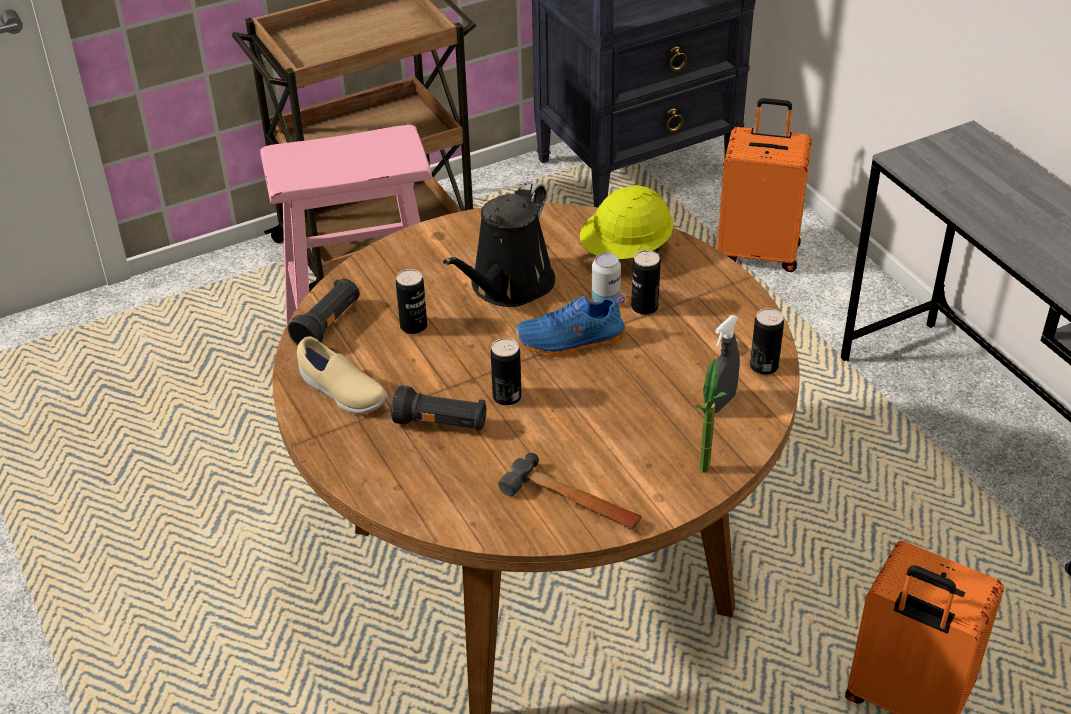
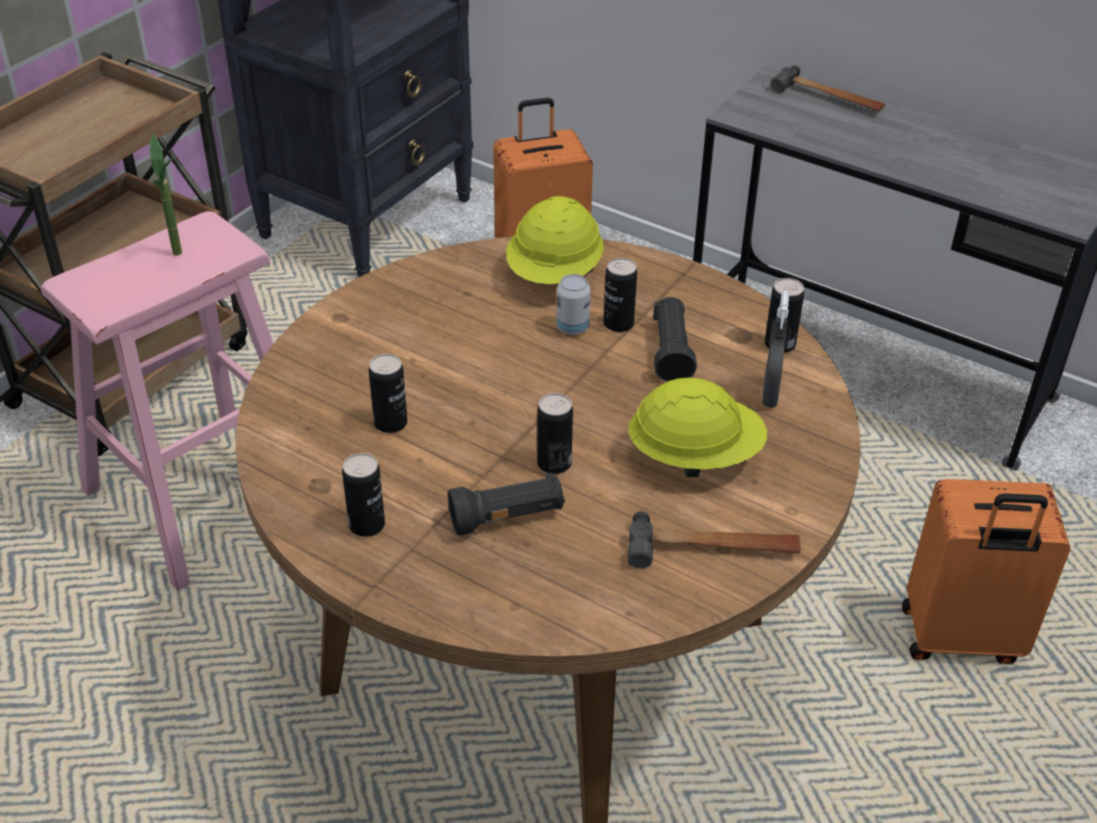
camera: 30 degrees left, 0 degrees up
black flashlight [288,279,360,345] -> black flashlight moved to [653,297,697,382]
beige shoe [297,336,387,414] -> can [342,453,385,537]
black watering can [443,181,555,307] -> none
blue shoe [515,295,626,357] -> none
potted plant [695,358,727,473] -> potted plant moved to [149,133,182,256]
none -> yellow hard hat [628,378,767,477]
none -> hammer [770,66,886,111]

